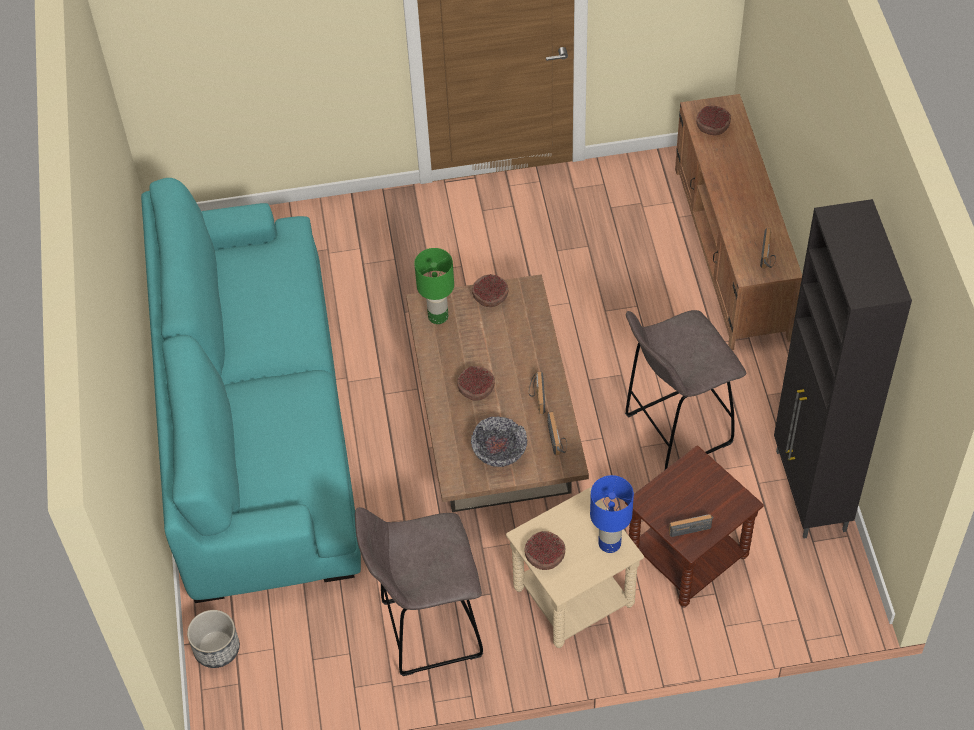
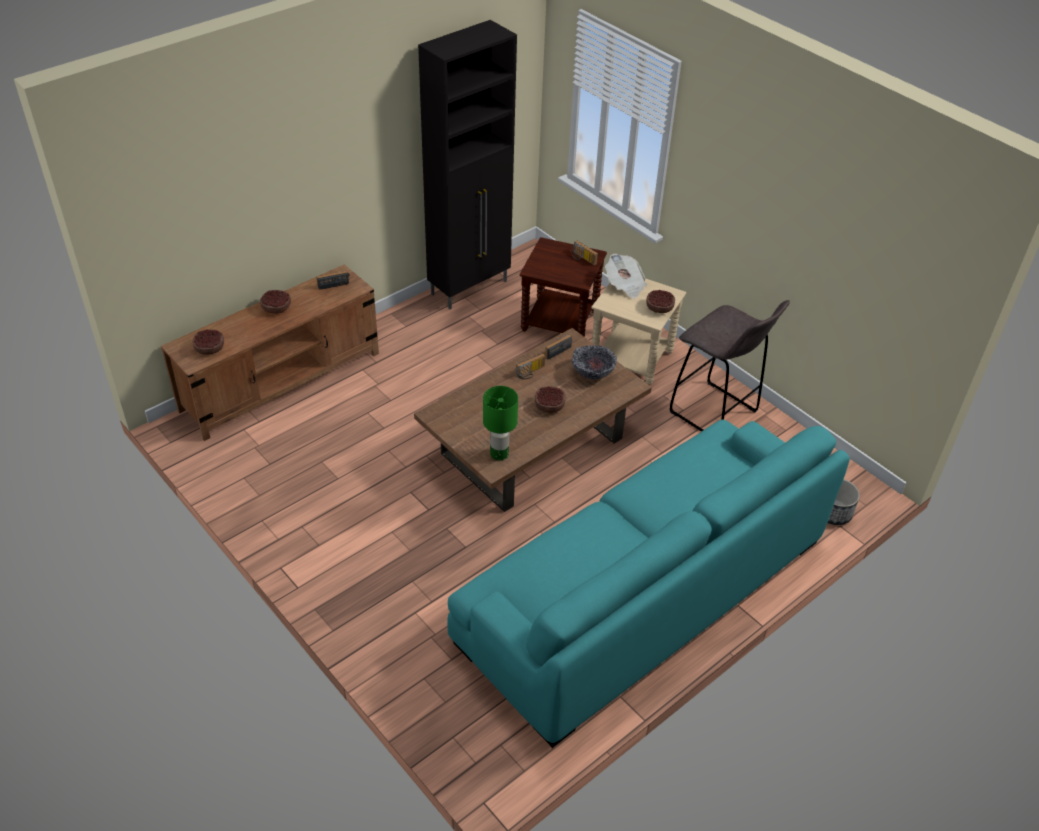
camera: 125 degrees left, 10 degrees down
bowl [472,274,508,307] -> bowl moved to [260,290,291,314]
blue table lamp [590,475,634,553] -> newspaper [605,253,647,299]
grey stool [625,310,746,470] -> none

